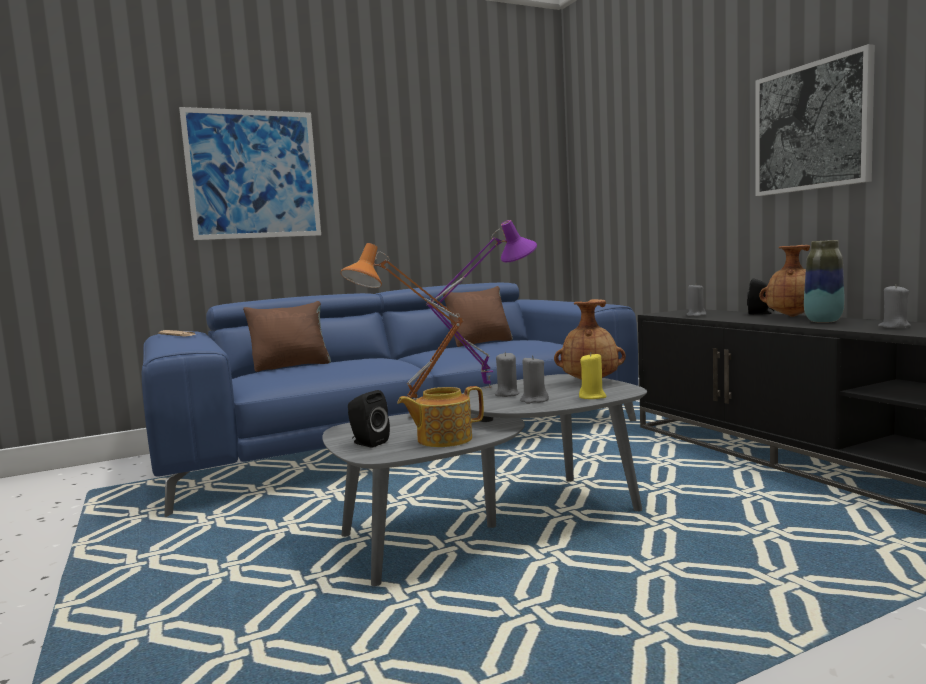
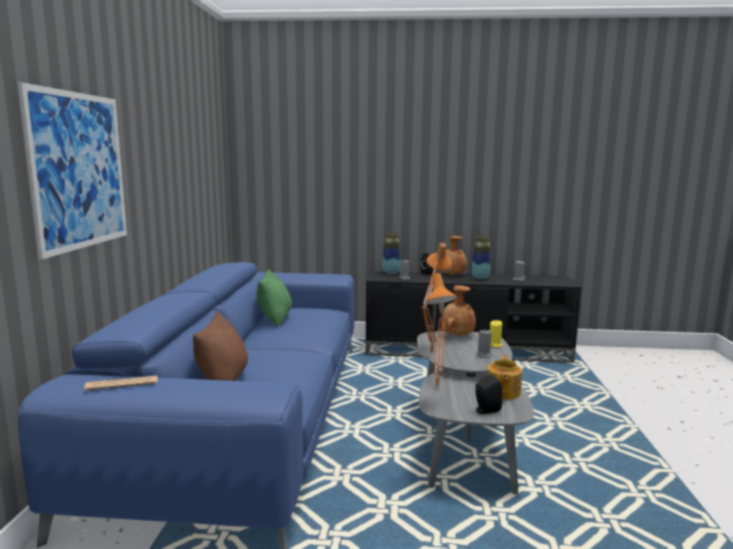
camera: 60 degrees left, 5 degrees up
purple table lamp [426,220,537,388] -> orange table lamp [422,243,452,355]
brown pillow [443,286,513,347] -> green pillow [256,269,292,327]
grey candle [495,352,520,397] -> none
picture [755,44,875,196] -> none
none -> vase [383,233,400,274]

